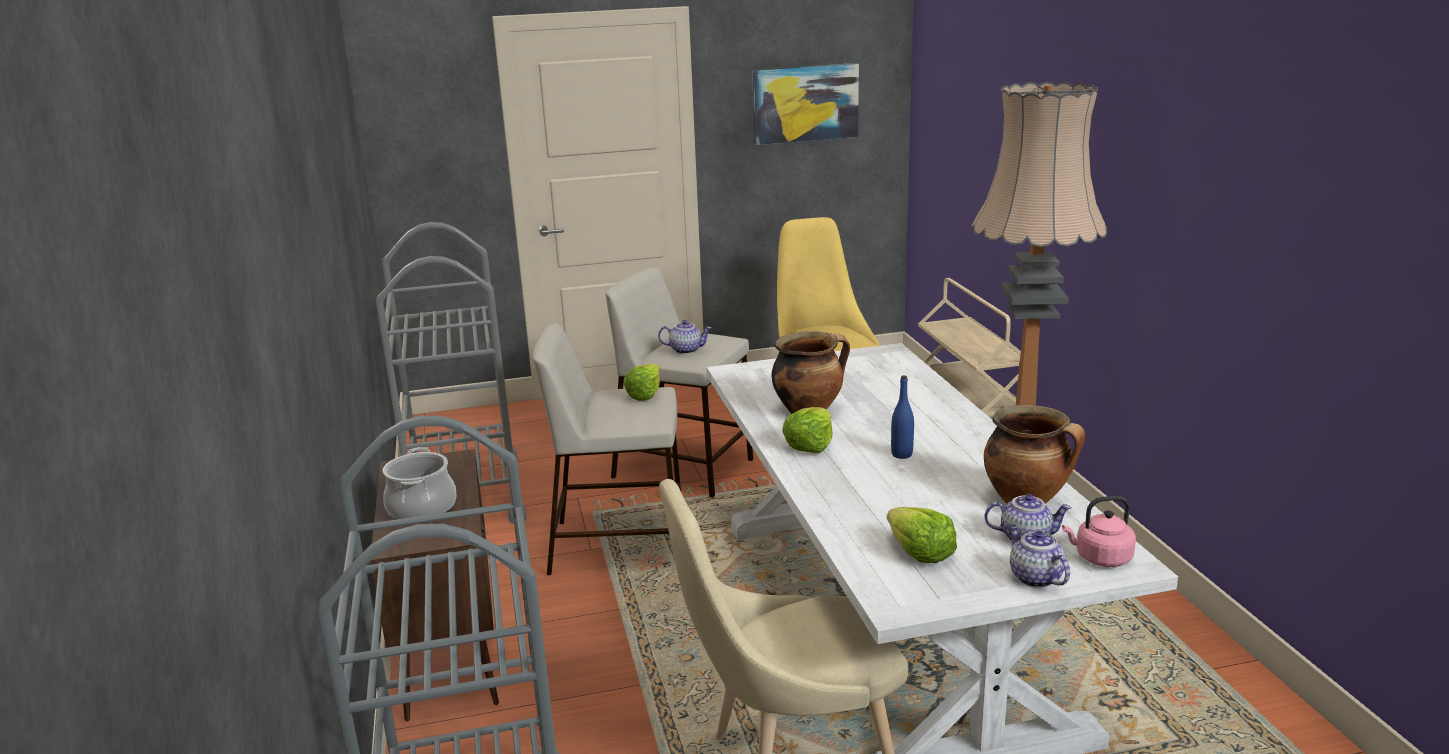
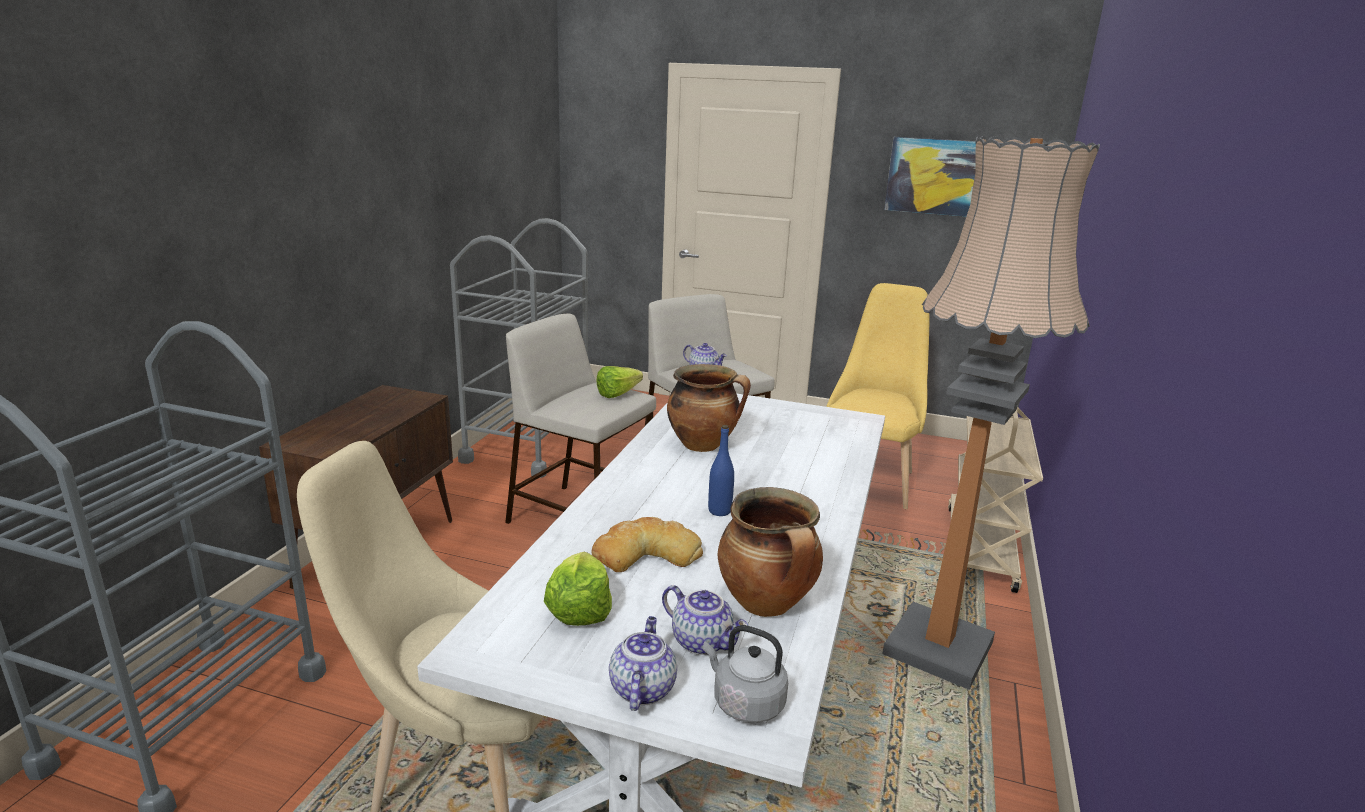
camera: 30 degrees right, 0 degrees up
cooking pot [383,447,457,520] -> none
lettuce [782,407,833,453] -> none
pink kettle [1062,496,1136,567] -> grey kettle [703,625,788,723]
none -> bread [592,517,703,572]

